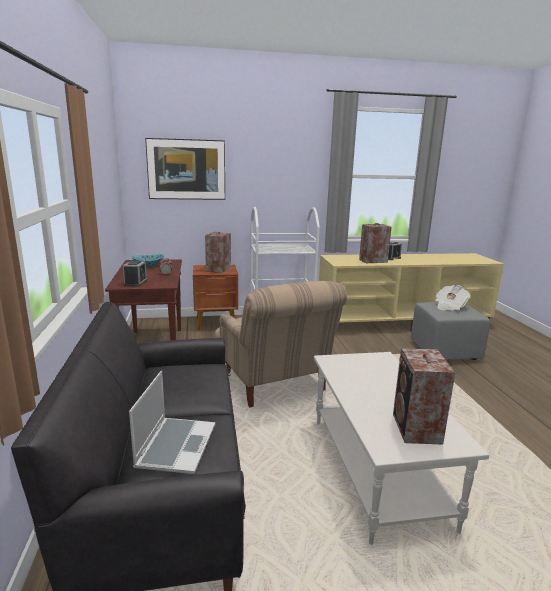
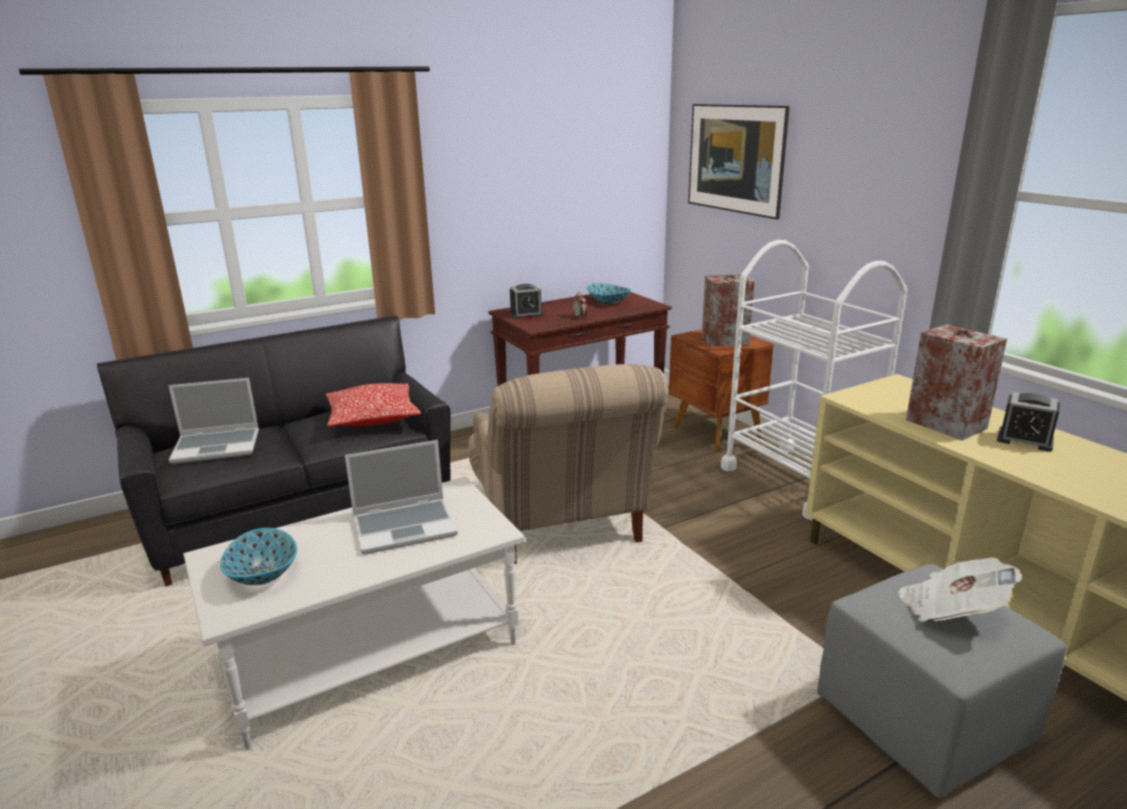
camera: 70 degrees right, 5 degrees up
beige armchair [214,281,347,408] -> beige armchair turned 60 degrees counterclockwise [468,364,668,564]
speaker [393,348,455,445] -> bowl [220,528,297,585]
none -> pillow [326,383,421,427]
none -> laptop [345,440,458,555]

